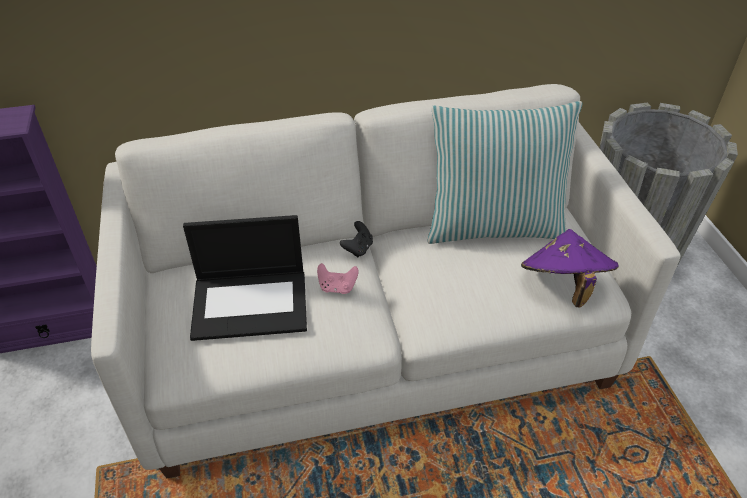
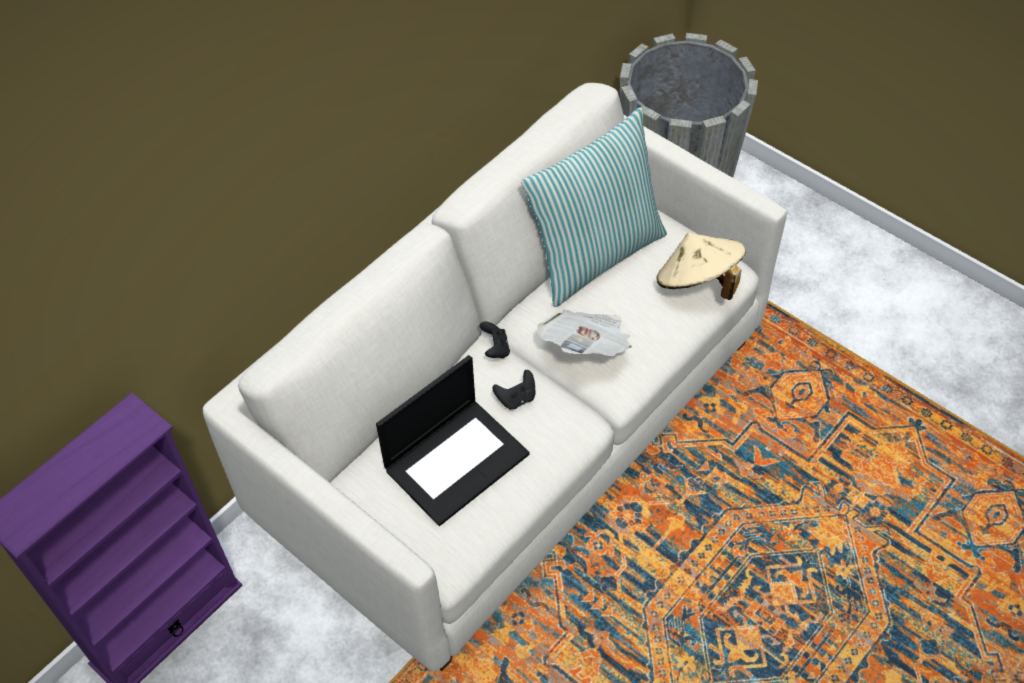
camera: 35 degrees left, 10 degrees up
pink game controller [317,263,359,294] -> black game controller [492,370,535,410]
purple hat [521,229,619,308] -> beige hat [657,232,746,300]
none -> newspaper [537,310,631,356]

